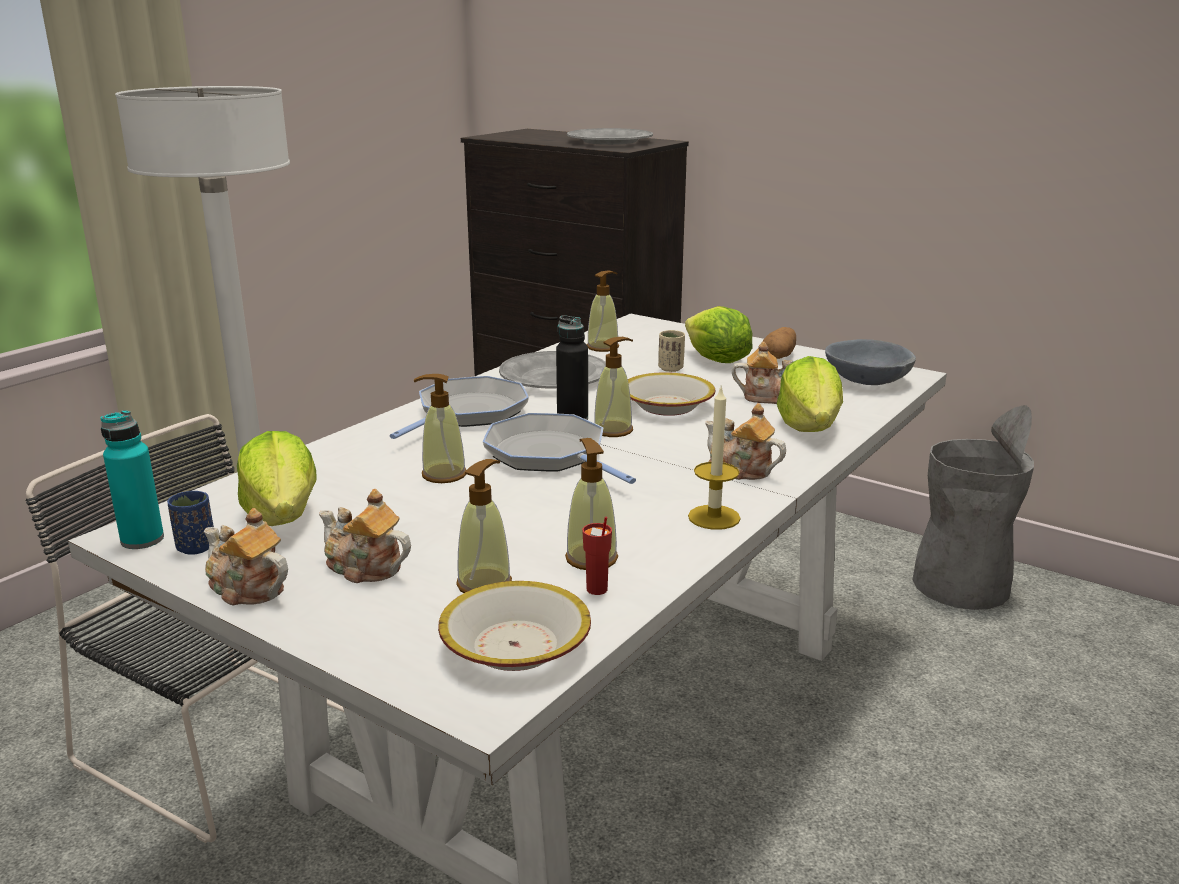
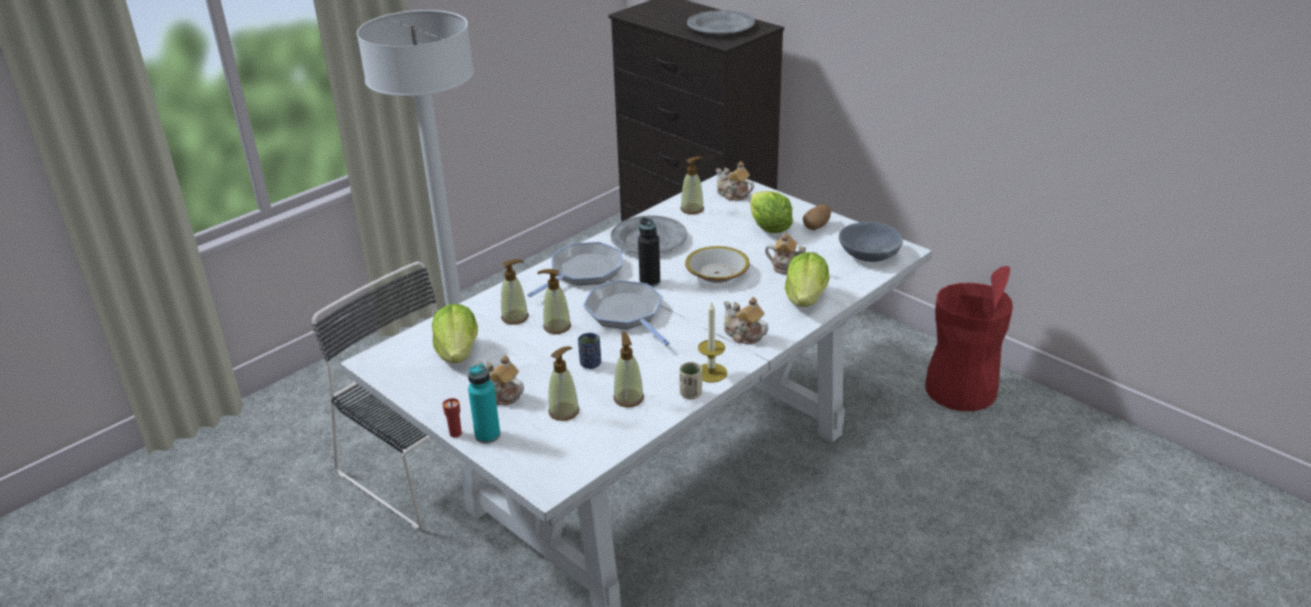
camera: 10 degrees right, 10 degrees up
turquoise bottle [100,410,164,549] -> turquoise bottle moved to [468,363,500,444]
blue cup [167,491,214,555] -> blue cup moved to [578,333,601,369]
teapot [204,508,288,606] -> teapot moved to [716,161,754,201]
bowl [438,581,591,671] -> none
red cup [582,517,612,595] -> red cup moved to [442,398,462,438]
soap dispenser [594,337,633,437] -> soap dispenser moved to [501,259,529,325]
beige cup [658,330,685,372] -> beige cup moved to [679,362,702,400]
grey trash can [912,405,1034,610] -> red trash can [925,266,1013,411]

